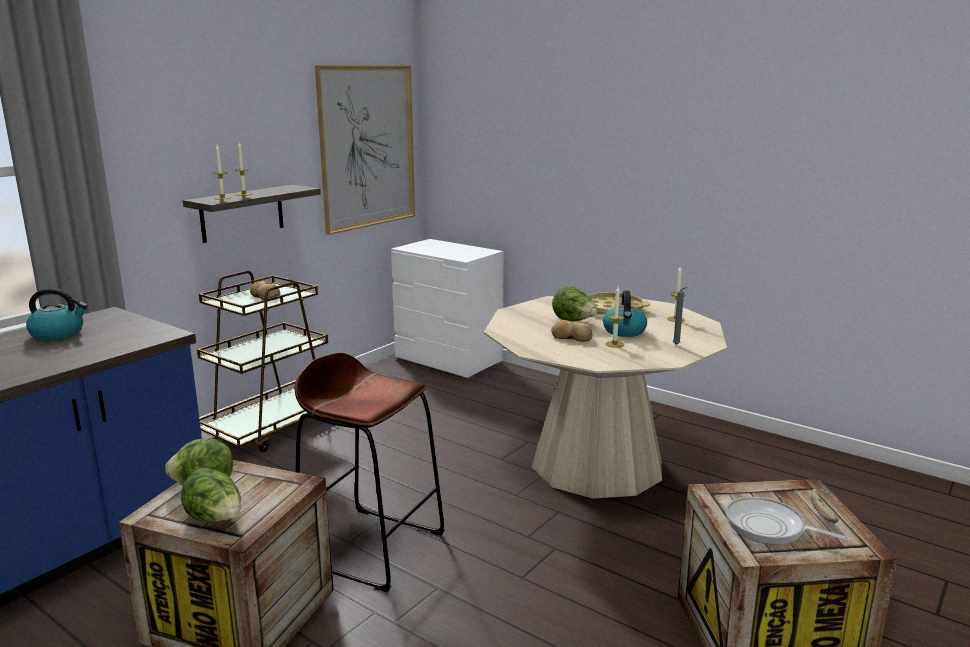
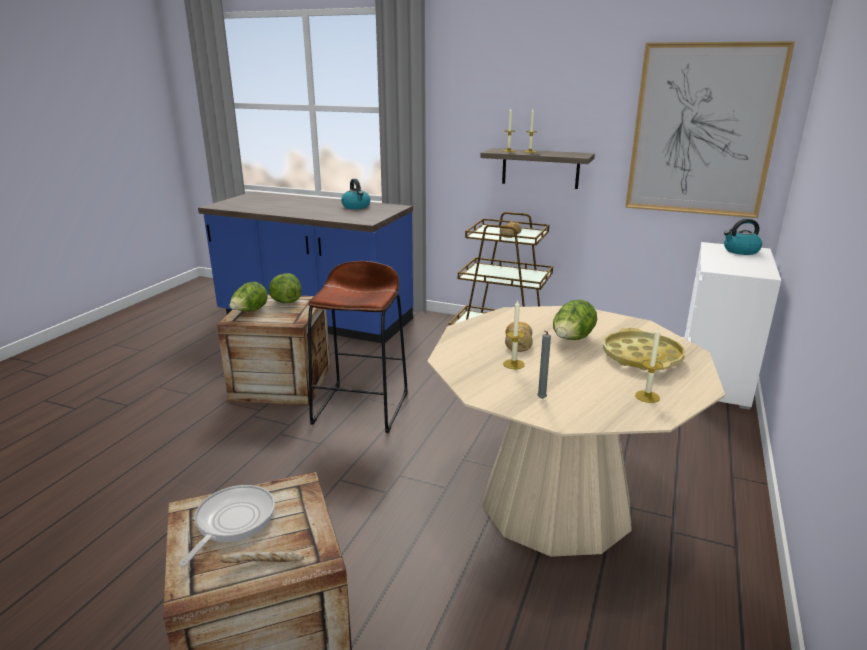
camera: 75 degrees right, 5 degrees up
kettle [603,291,647,337] -> kettle moved to [724,219,762,255]

